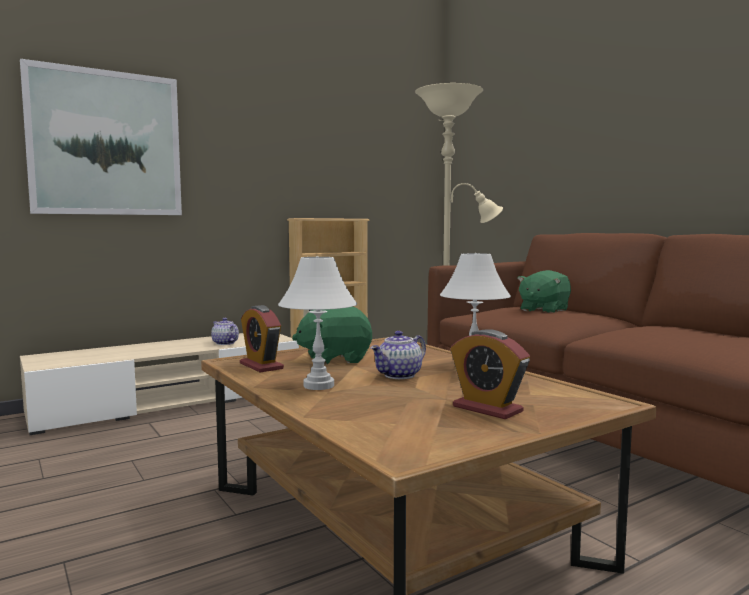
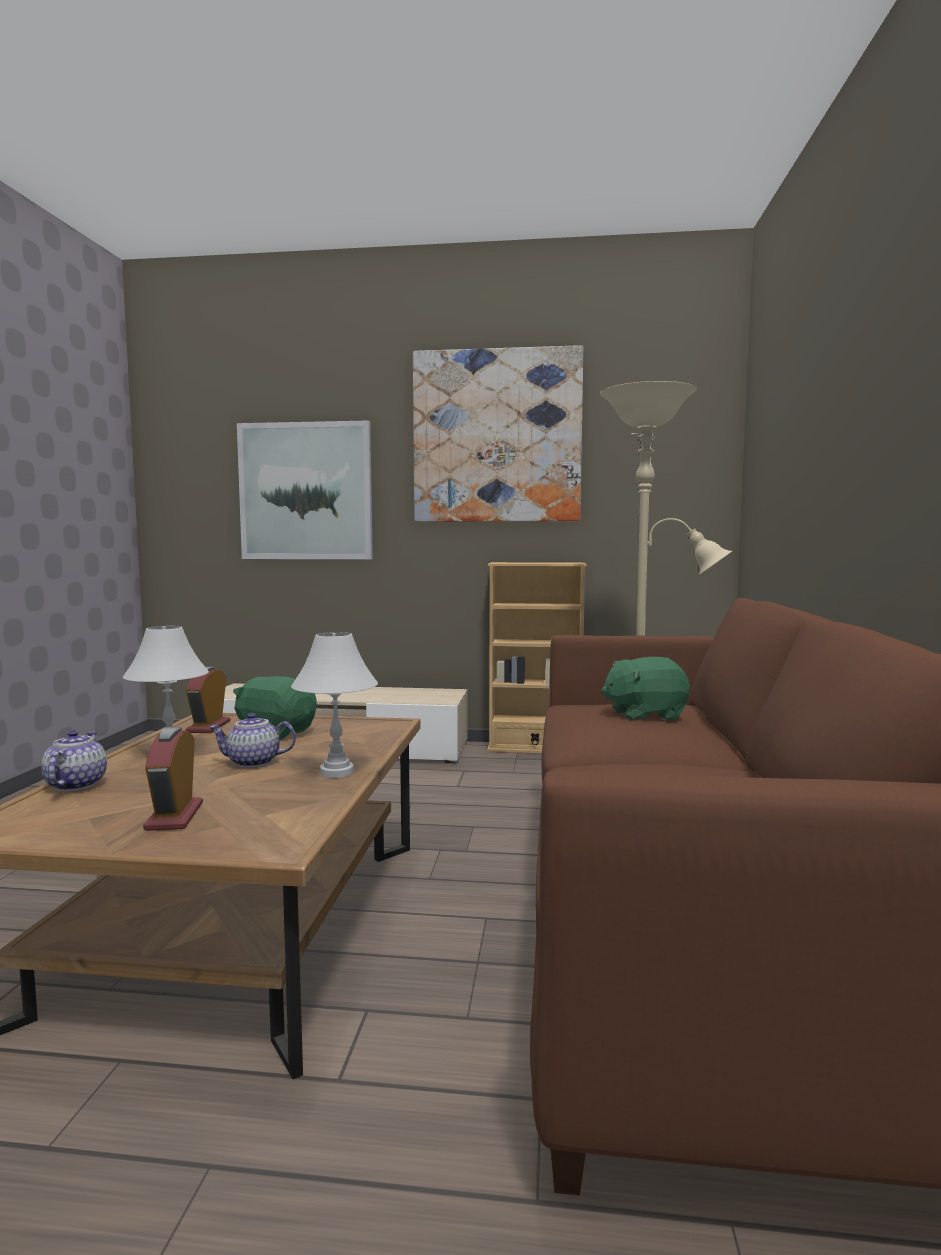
camera: 40 degrees right, 0 degrees up
teapot [211,318,239,345] -> teapot moved to [41,730,107,791]
none -> picture [413,345,583,522]

